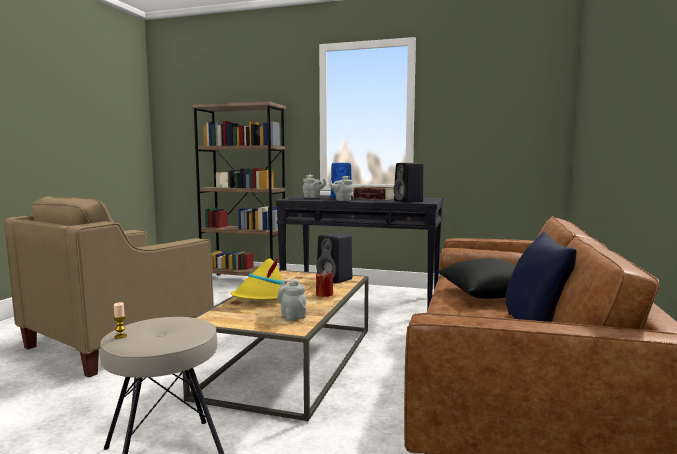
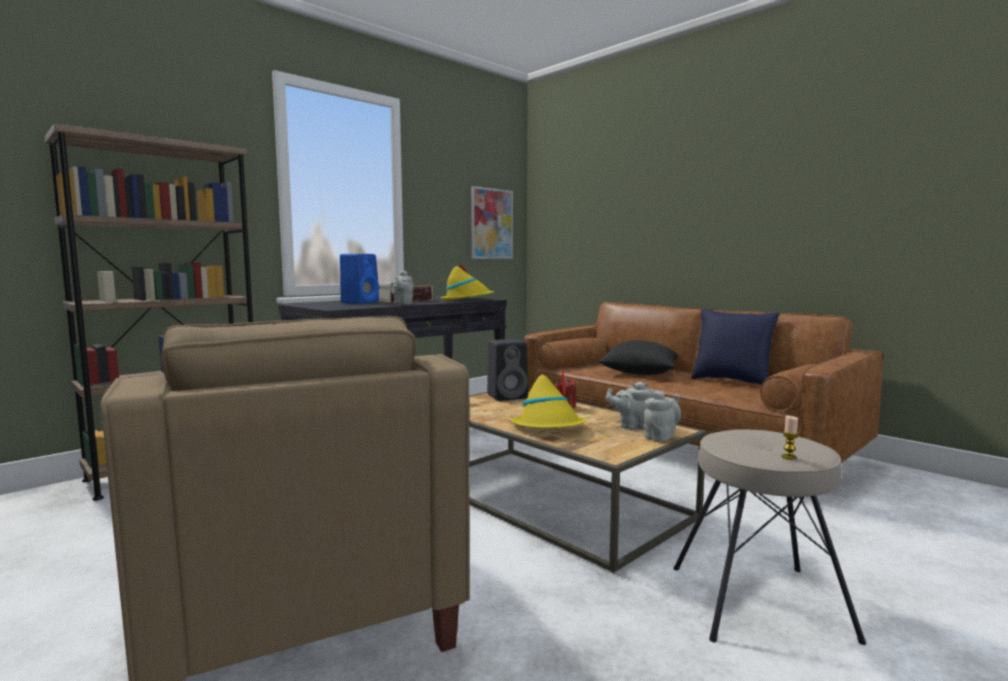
camera: 60 degrees left, 0 degrees up
grey teapot [303,175,326,198] -> grey teapot moved to [643,390,681,442]
black speaker [394,163,424,203] -> yellow hat [441,262,494,300]
none -> picture [471,186,513,259]

